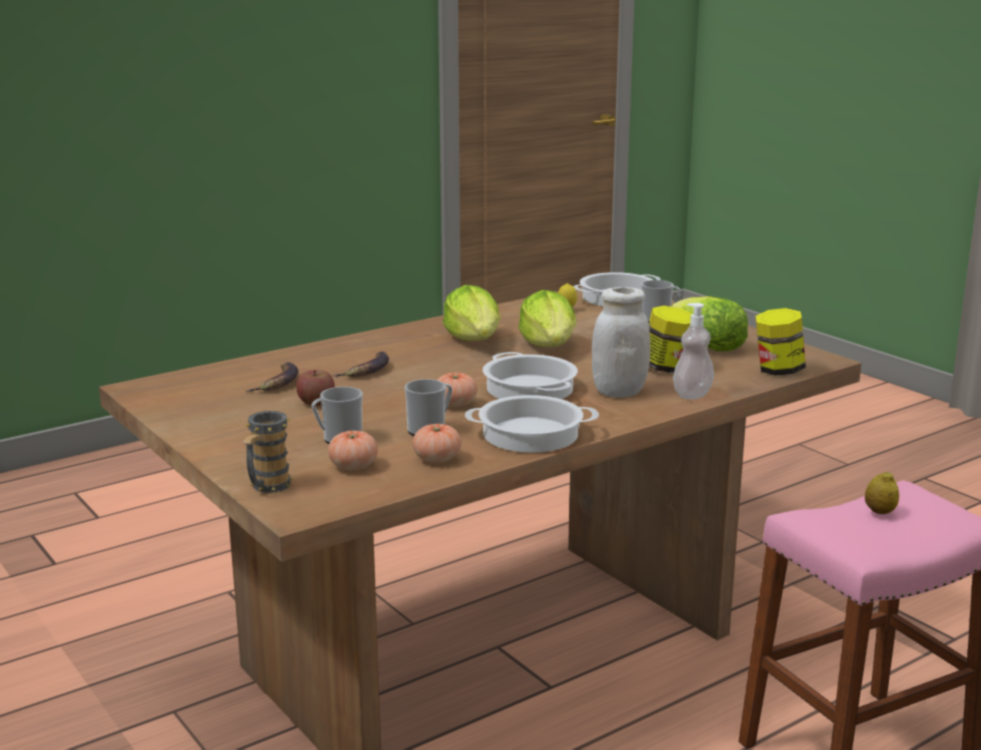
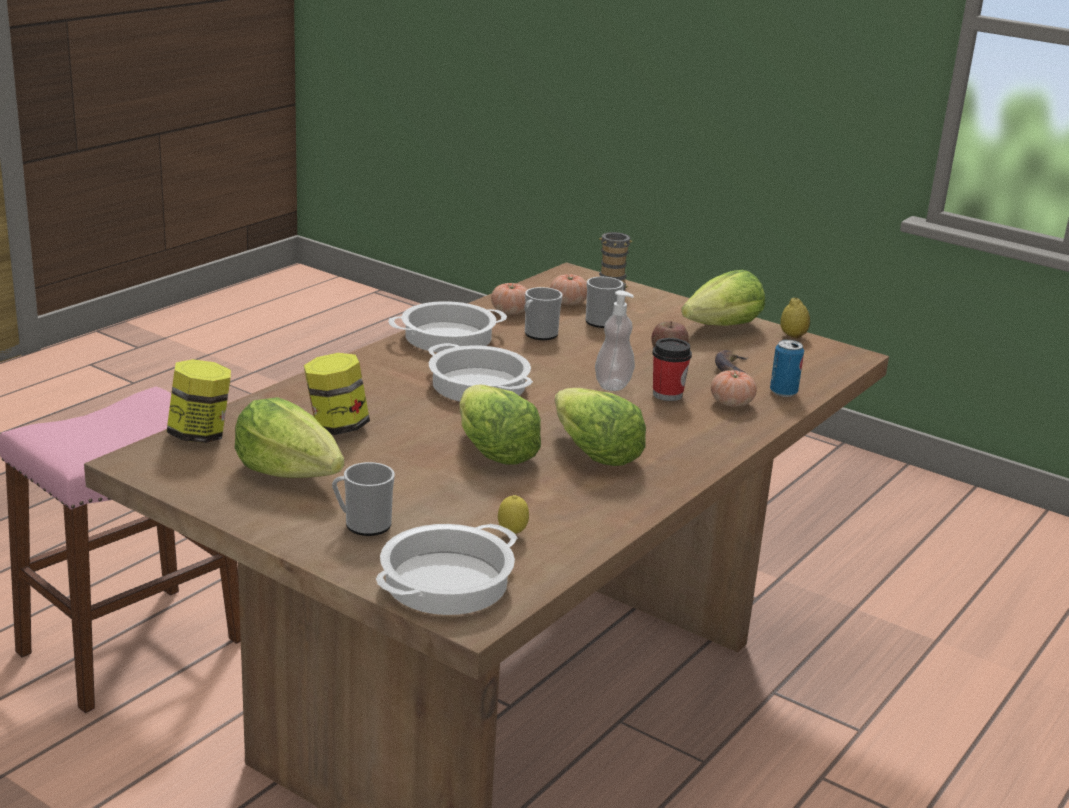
camera: 160 degrees right, 5 degrees up
banana [333,352,389,377] -> cup [652,338,692,401]
tomato [437,373,477,407] -> tomato moved to [711,370,757,407]
white jar [592,287,650,398] -> none
soap dispenser [673,303,714,400] -> soap dispenser moved to [595,290,635,391]
lemon [865,471,899,514] -> lemon moved to [780,298,810,338]
none -> lettuce [681,270,765,326]
none -> can [770,340,804,397]

